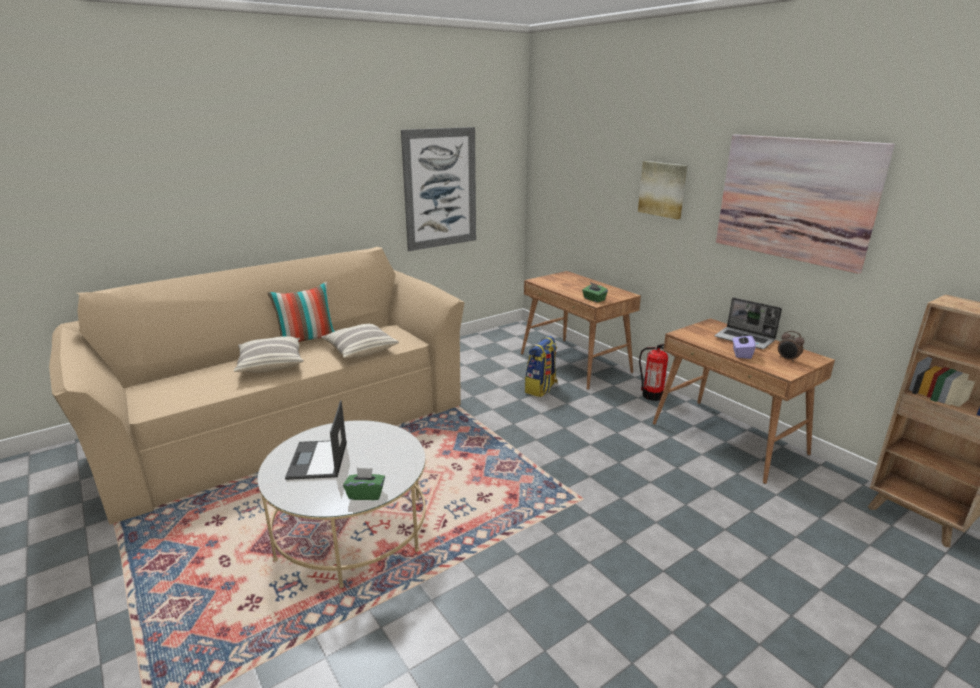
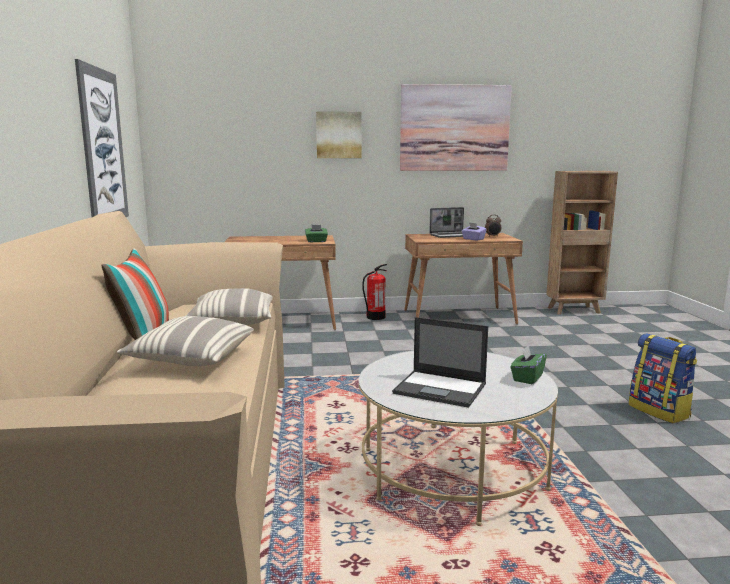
camera: 60 degrees left, 10 degrees down
backpack [525,336,558,397] -> backpack moved to [629,333,697,423]

